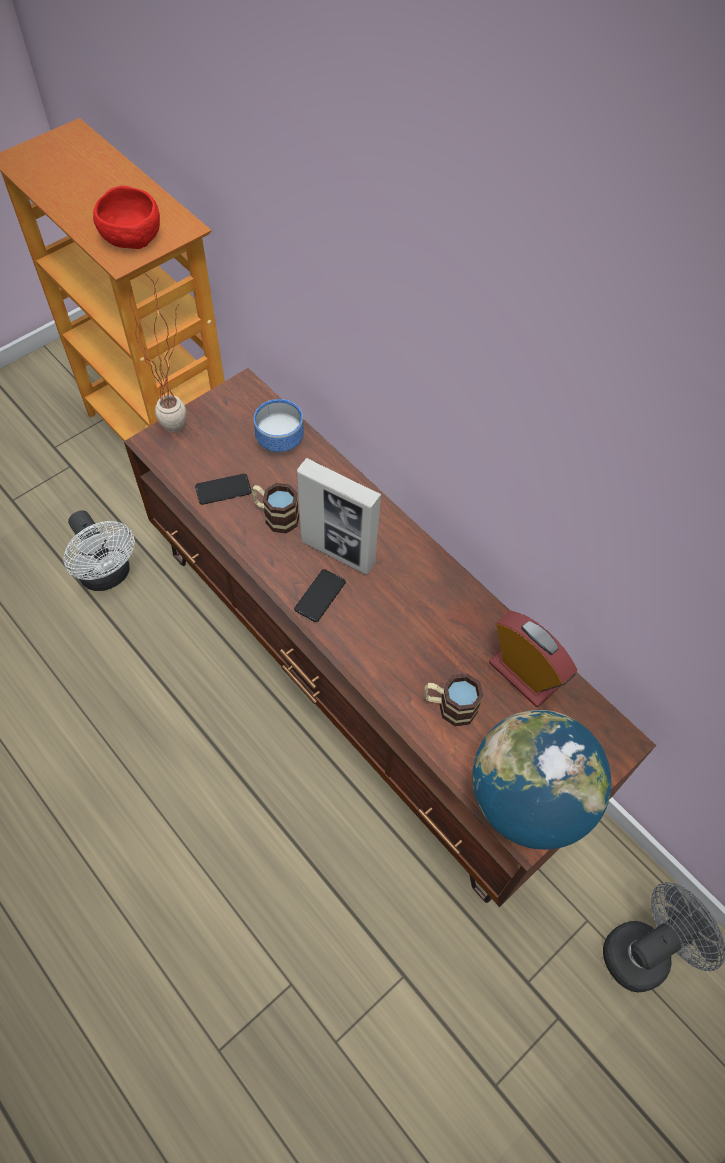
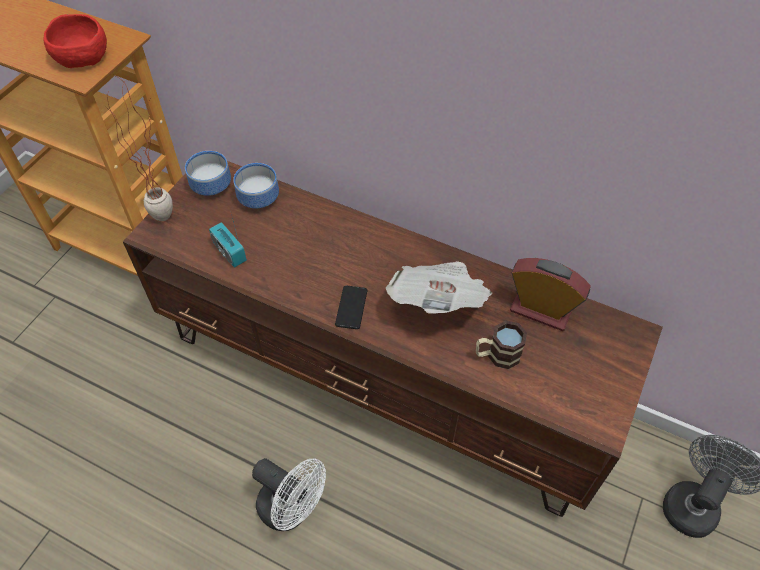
camera: 20 degrees left, 5 degrees down
white fan [64,510,135,591] -> white fan moved to [252,458,326,531]
phone [195,474,252,505] -> radio [209,214,247,268]
mug [252,483,299,533] -> none
picture frame [297,458,381,574] -> none
globe [472,710,611,850] -> none
none -> bowl [185,151,231,196]
none -> newspaper [386,261,492,314]

